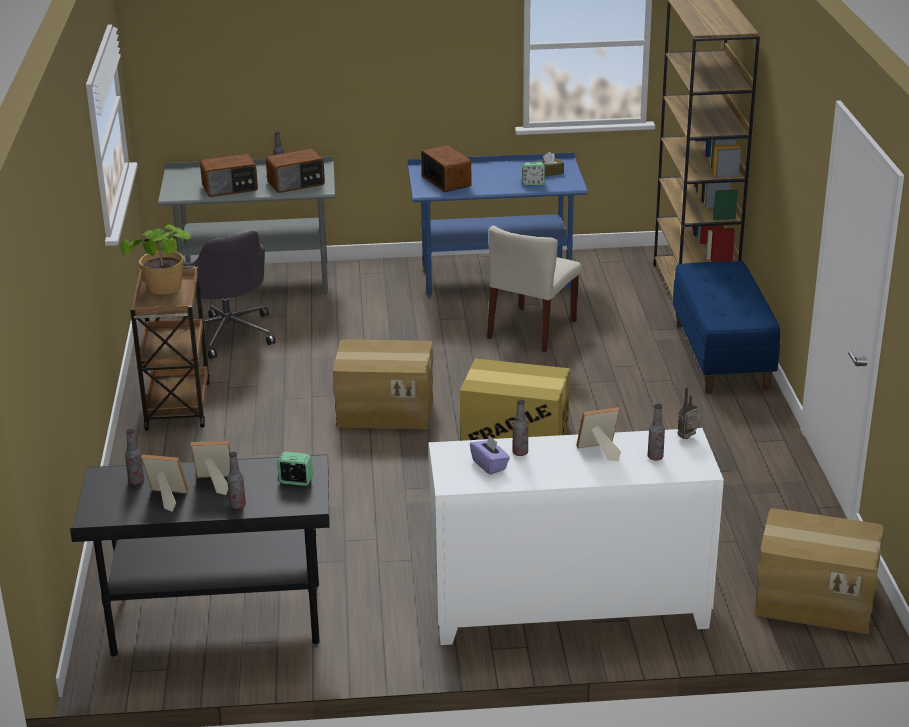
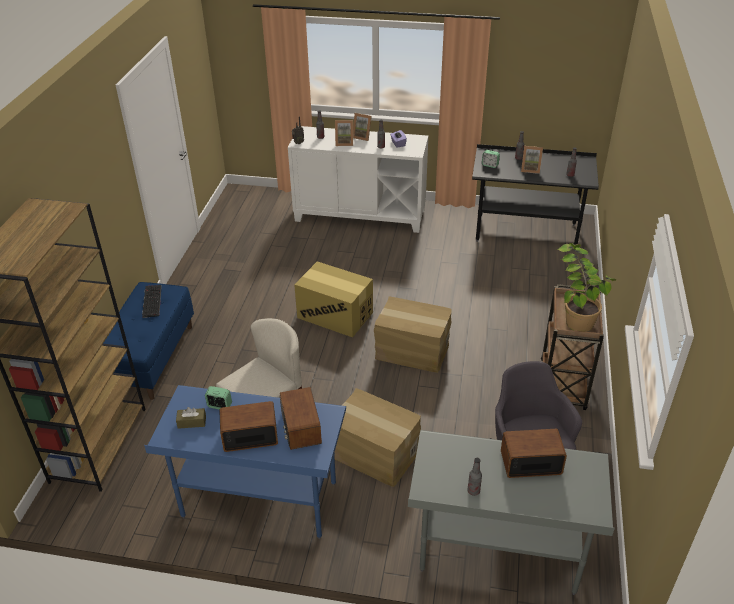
camera: 165 degrees left, 10 degrees up
picture frame [141,455,189,512] -> picture frame moved to [353,113,372,141]
radio [266,149,325,193] -> radio moved to [219,401,278,452]
cardboard box [754,508,884,634] -> cardboard box moved to [334,388,421,487]
none -> keyboard [142,285,162,318]

